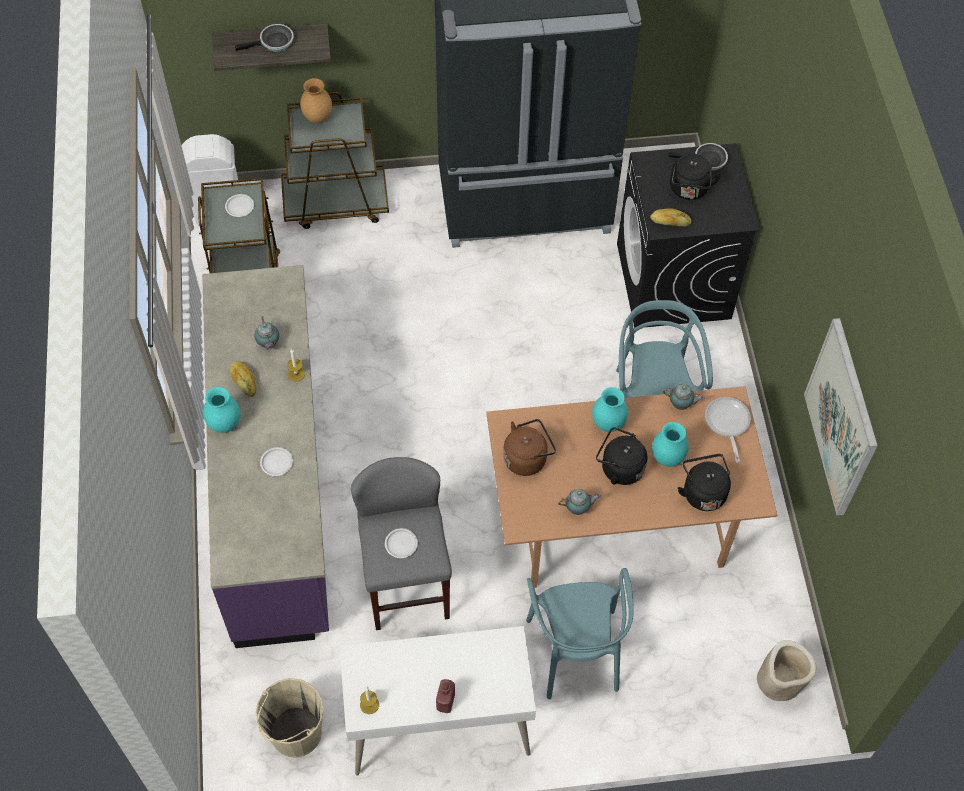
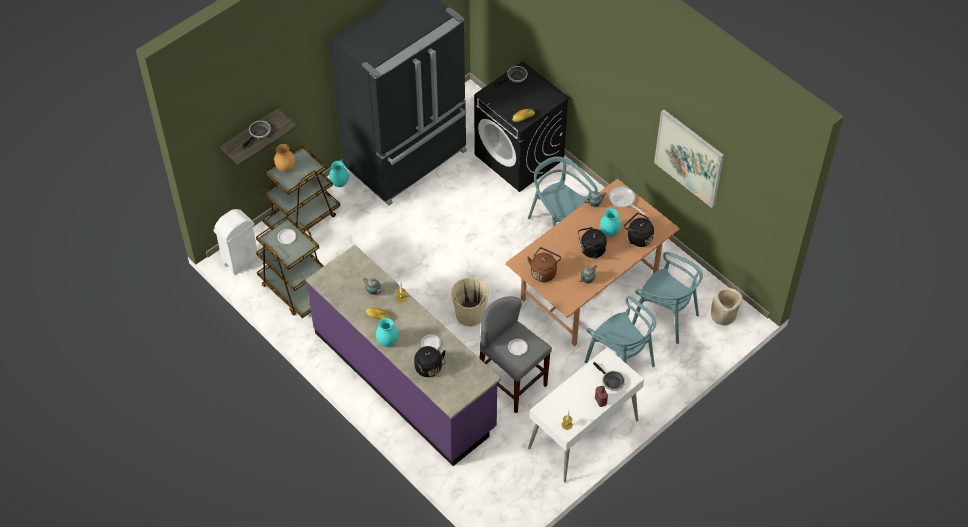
camera: 35 degrees left, 5 degrees down
beige bucket [256,678,324,758] -> beige bucket moved to [451,277,489,326]
turquoise vase [592,387,628,432] -> turquoise vase moved to [329,161,349,187]
black kettle [670,153,721,200] -> black kettle moved to [414,346,446,377]
none -> frying pan [593,362,625,391]
none -> turquoise chair [632,252,703,344]

